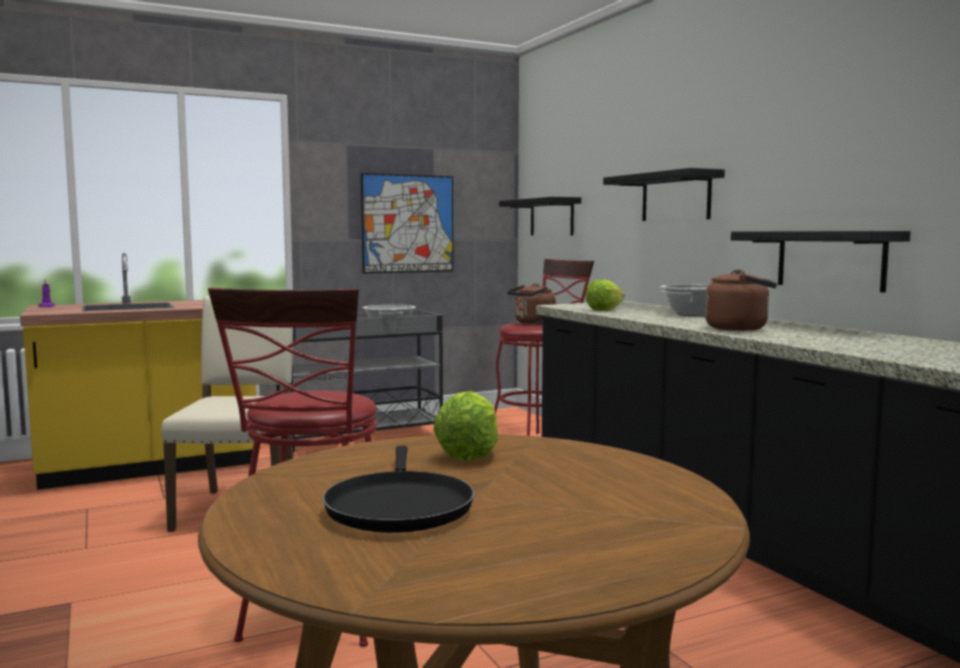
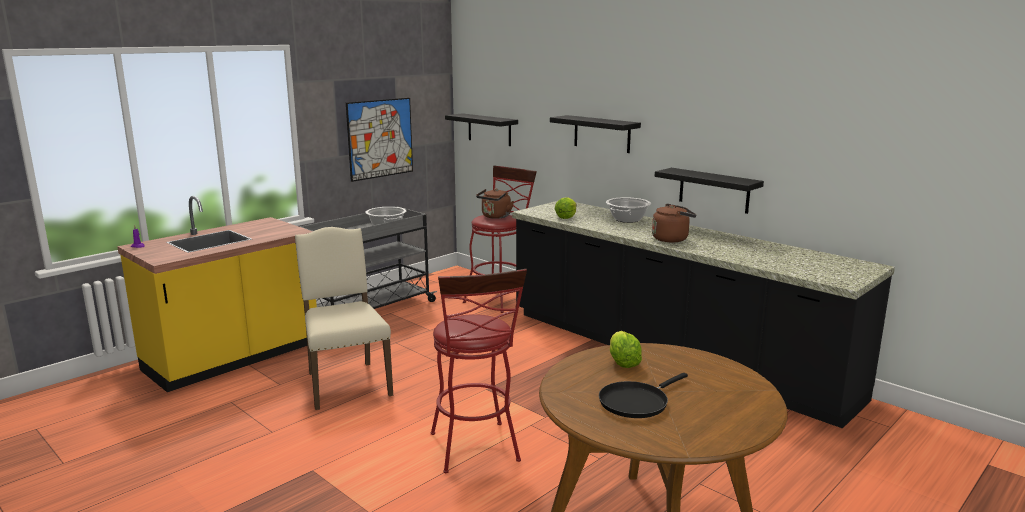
camera: 20 degrees left, 10 degrees up
black frying pan [323,446,474,533] -> black frying pan turned 75 degrees clockwise [599,373,688,418]

